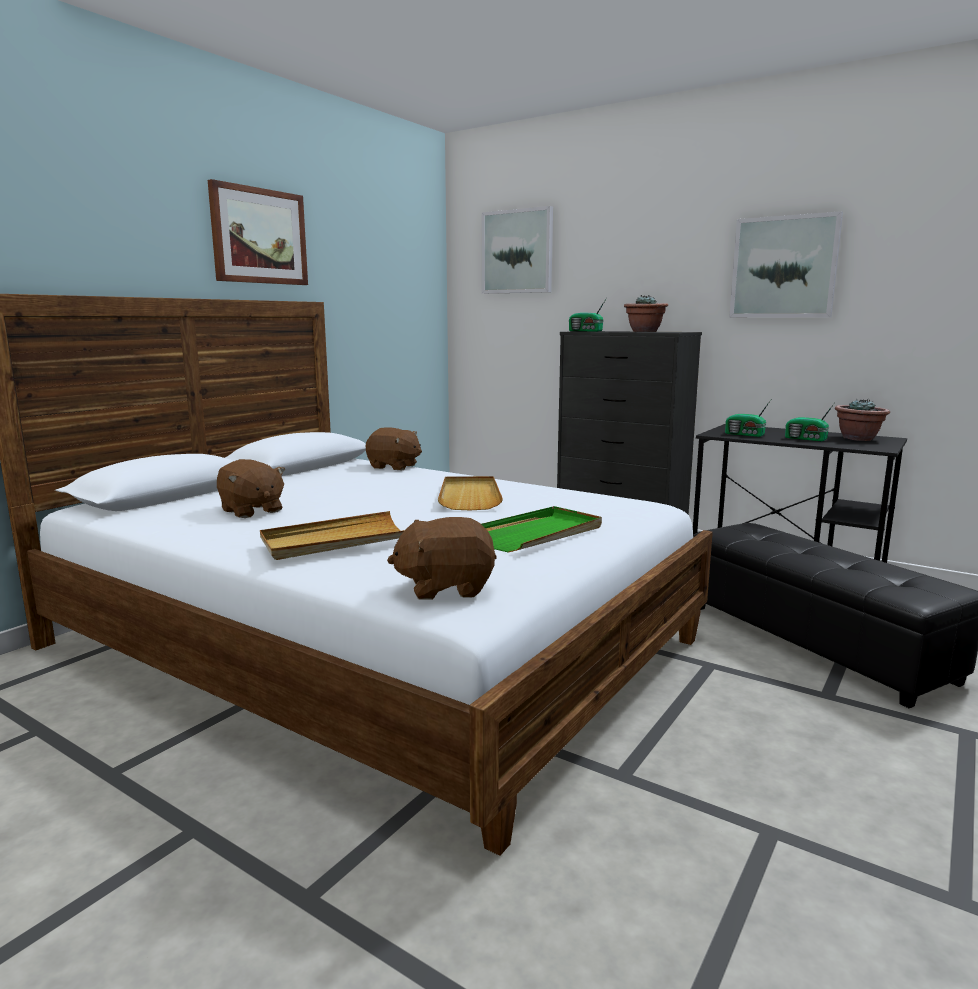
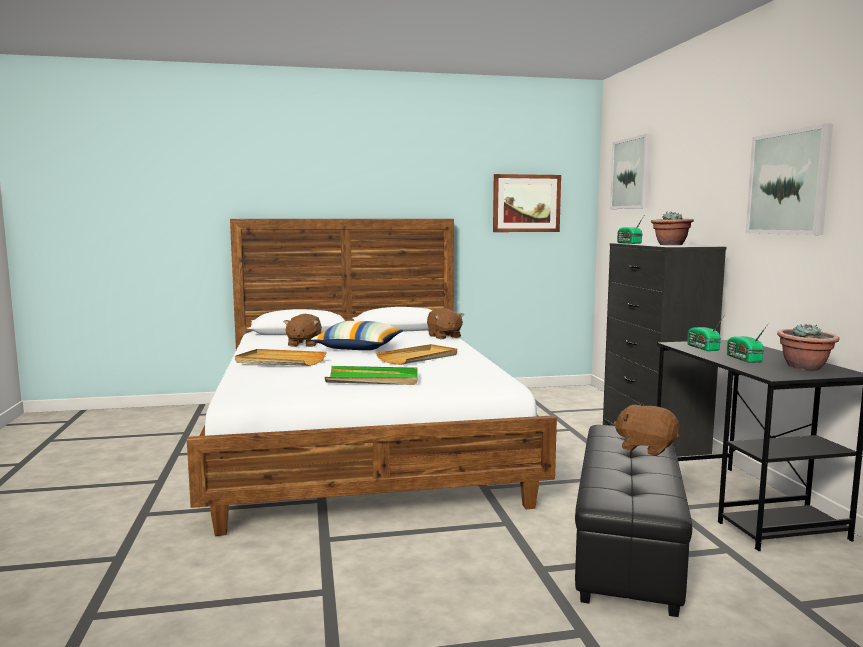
camera: 45 degrees right, 5 degrees down
picture [208,179,308,285] -> picture moved to [493,174,561,232]
brown plush toy [387,517,497,600] -> brown plush toy moved to [614,405,680,456]
none -> pillow [311,321,403,350]

